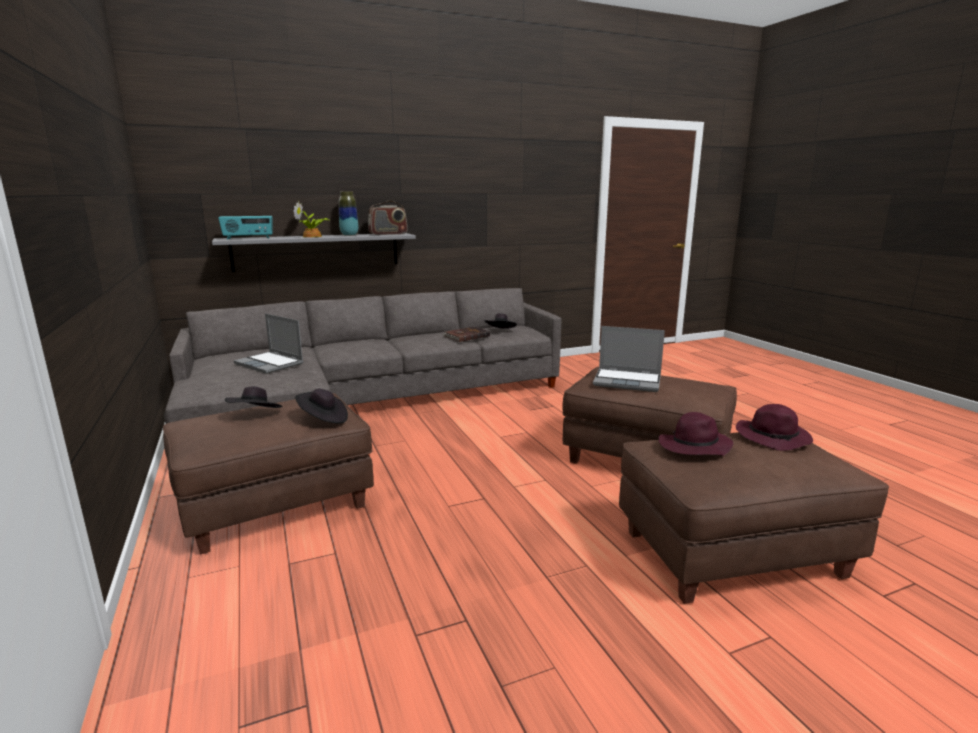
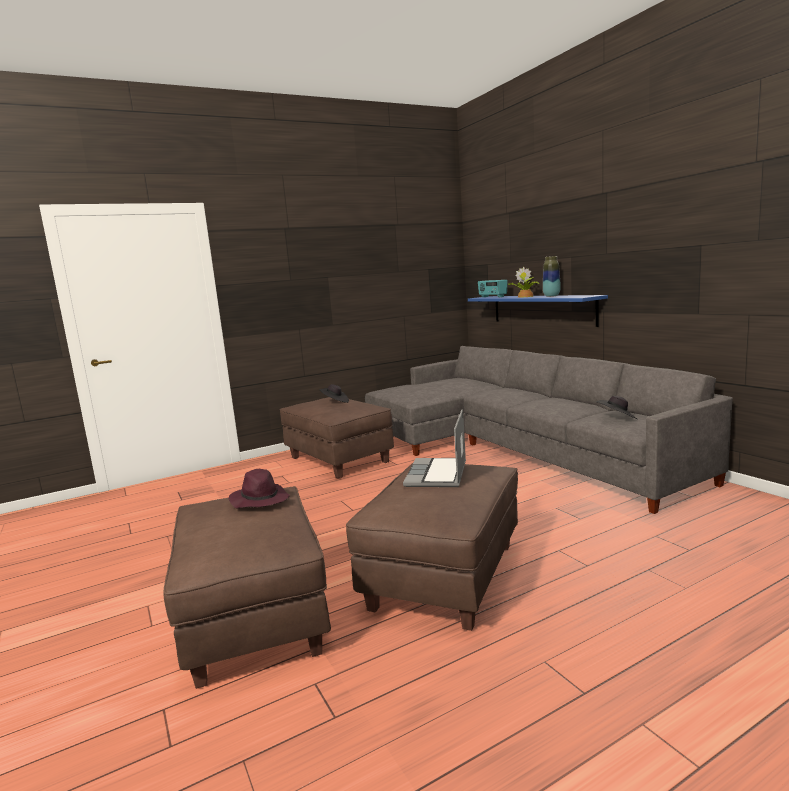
camera: 85 degrees right, 5 degrees down
grey shelf [212,233,416,272] -> blue shelf [468,295,608,327]
laptop [234,313,303,374] -> none
black hat [295,389,348,424] -> none
radio [368,200,408,235] -> none
brown book [442,327,490,342] -> none
purple hat [736,404,813,451] -> none

